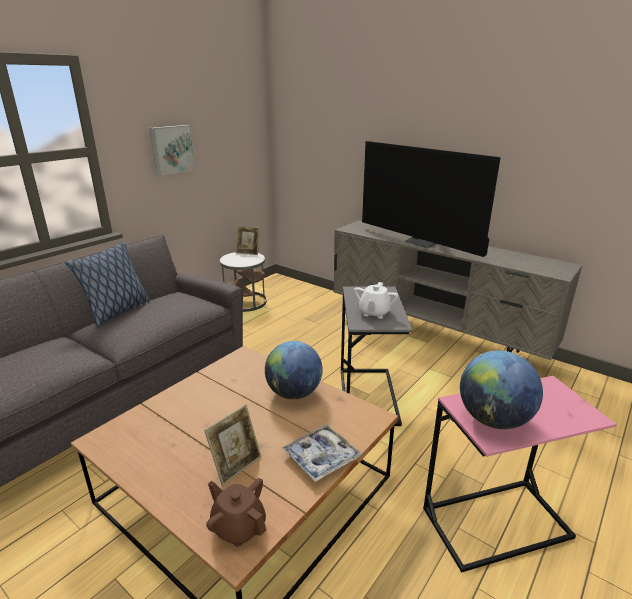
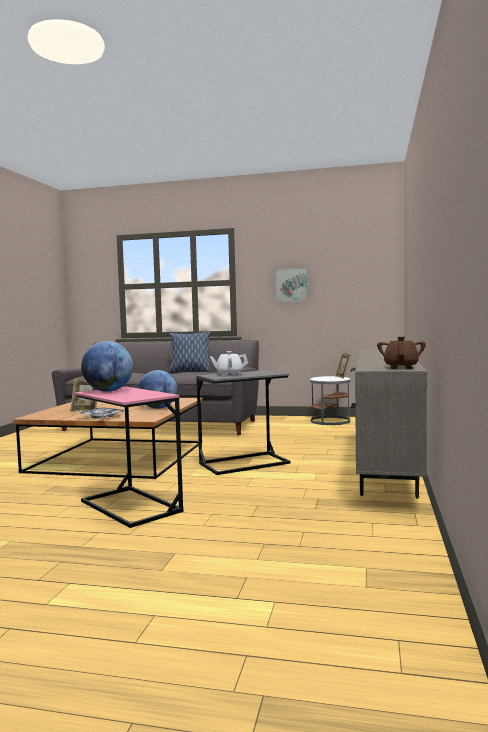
camera: 65 degrees right, 20 degrees down
brown teapot [206,478,266,547] -> brown teapot moved to [377,336,426,369]
television [362,141,501,257] -> none

